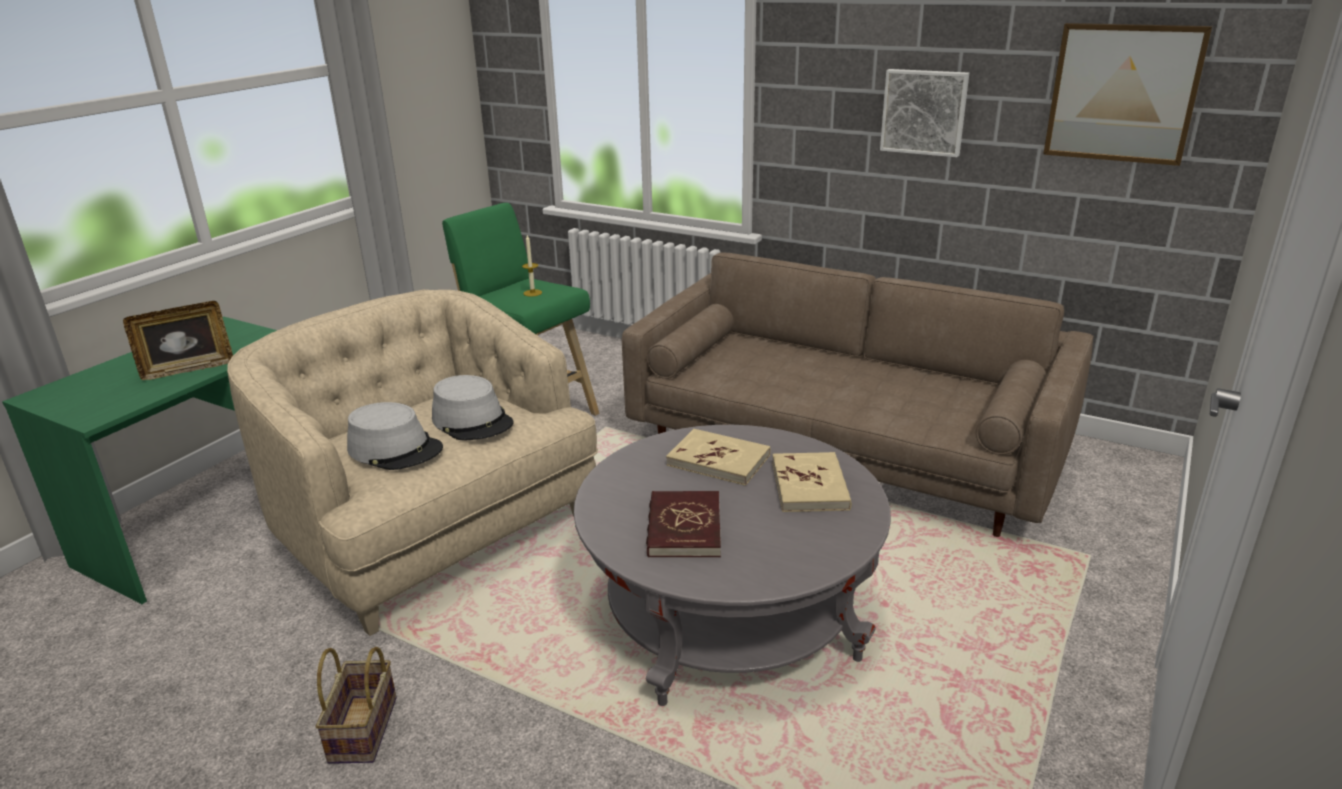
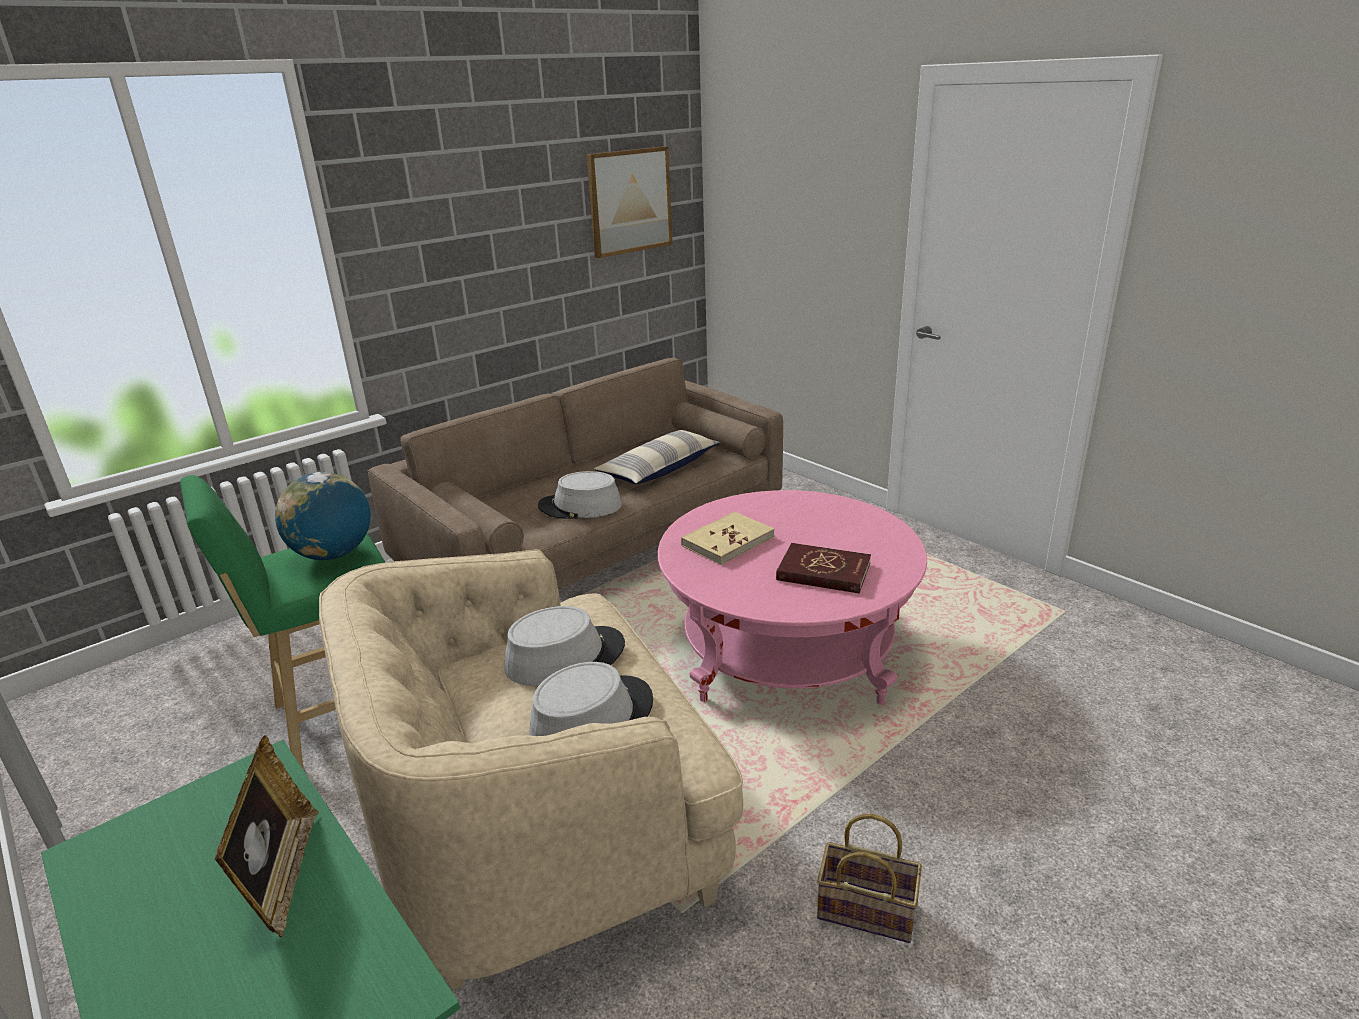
camera: 70 degrees left, 0 degrees up
candle [522,235,542,297] -> globe [275,472,371,560]
grey coffee table [574,425,891,706] -> pink coffee table [658,490,927,705]
beige book [772,452,852,512] -> none
picture [880,69,969,157] -> none
none -> grey hat [538,471,622,519]
none -> pillow [594,430,720,484]

